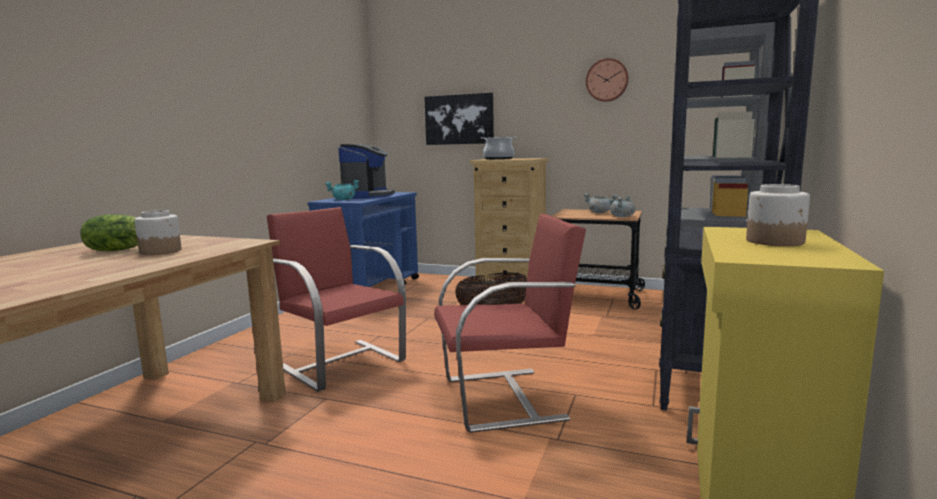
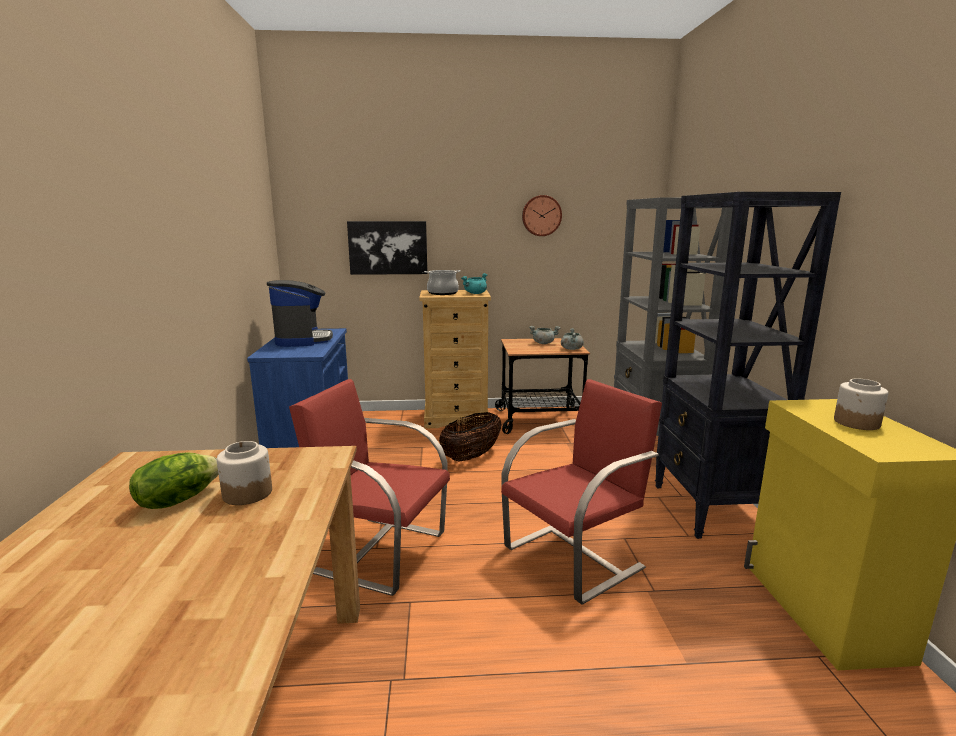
camera: 25 degrees left, 5 degrees up
turquoise cooking pot [325,180,359,200] -> turquoise cooking pot moved to [461,273,487,294]

